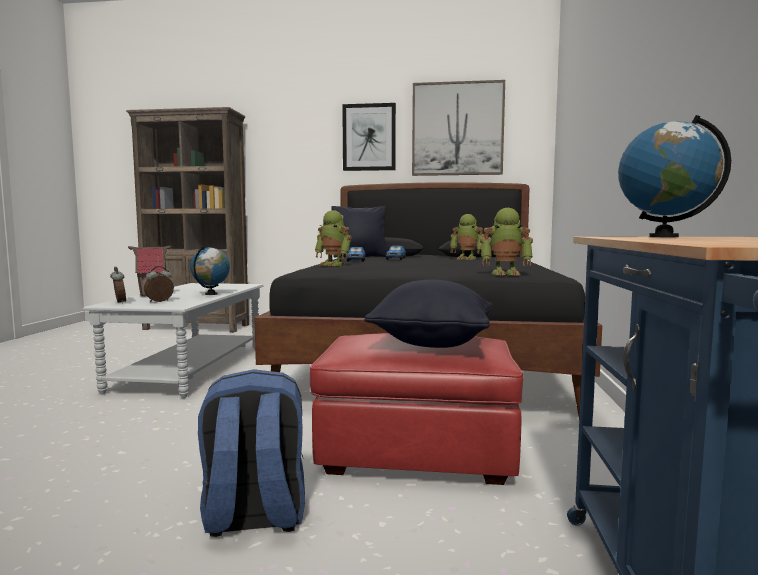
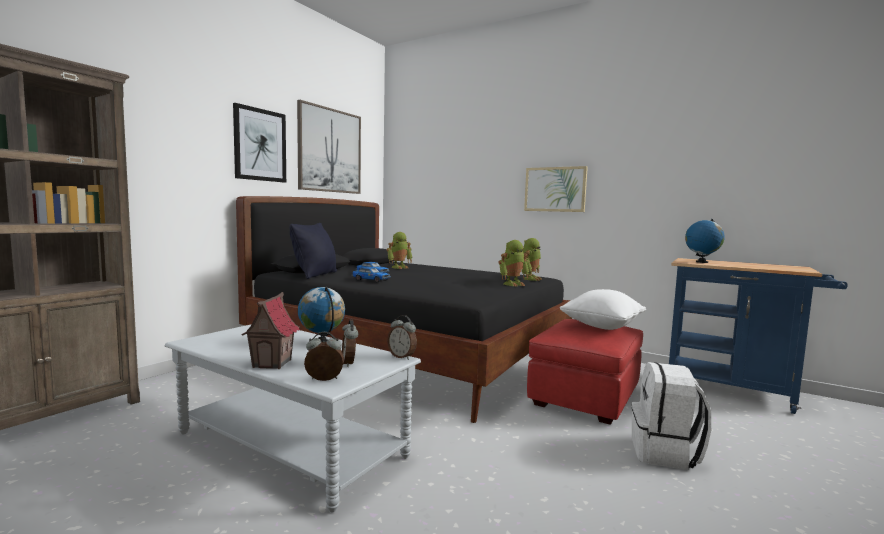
camera: 65 degrees left, 0 degrees up
blue backpack [198,369,305,537] -> white backpack [632,362,711,470]
toy robot [315,210,352,266] -> toy robot moved to [498,240,529,287]
black pillow [364,280,493,348] -> white pillow [560,289,646,330]
none -> alarm clock [387,315,417,360]
none -> picture [524,166,588,212]

